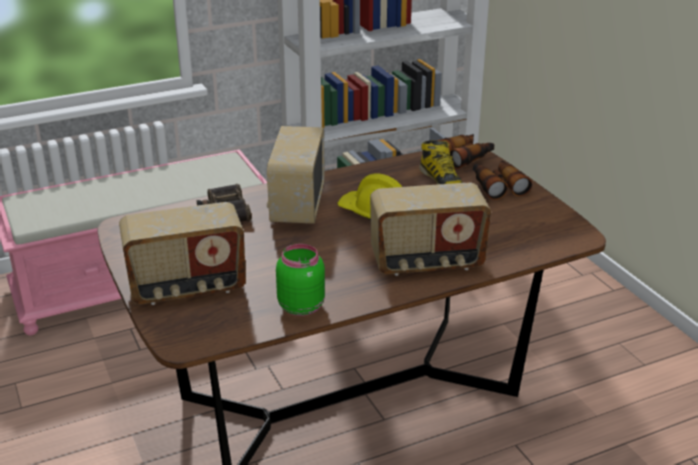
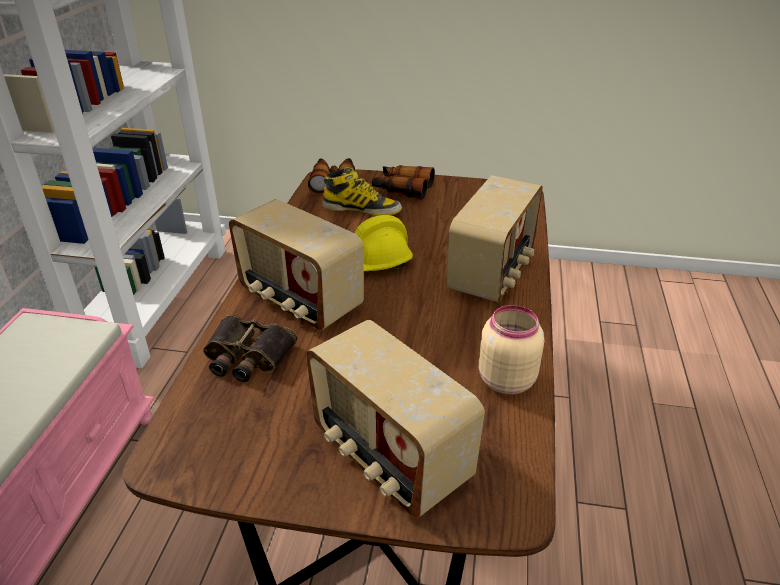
camera: 55 degrees left, 5 degrees up
radio [119,202,246,305] -> radio turned 120 degrees clockwise [306,320,485,518]
green jar [276,244,325,316] -> beige jar [479,305,544,395]

